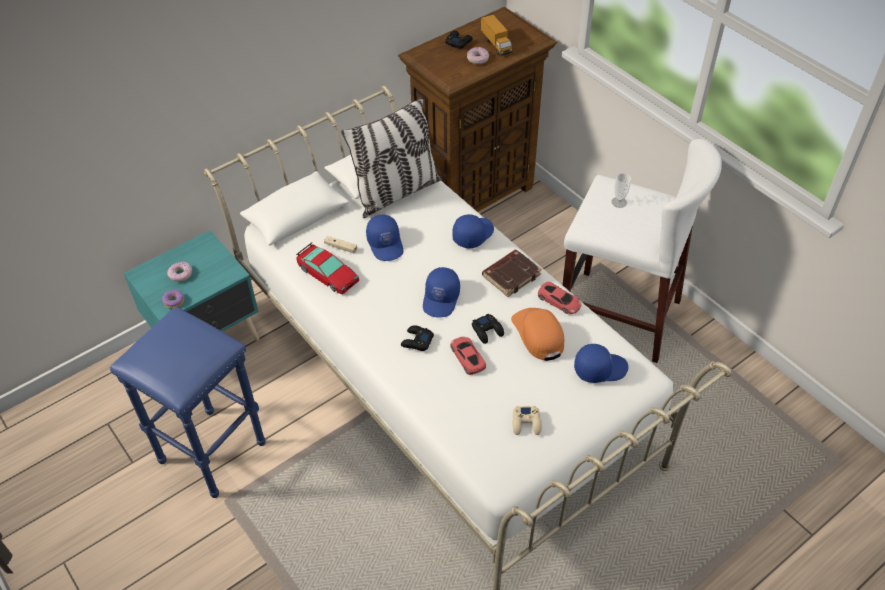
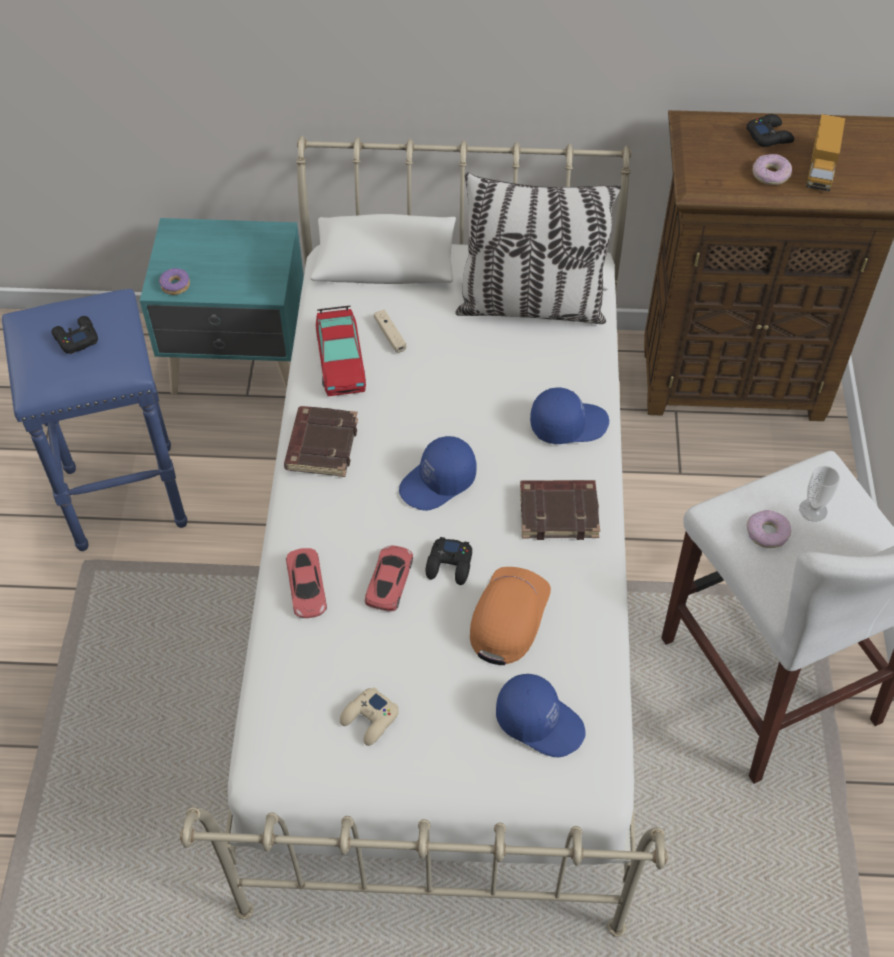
camera: 40 degrees right, 5 degrees up
donut [167,262,192,282] -> donut moved to [747,510,791,548]
blue cap [366,214,403,261] -> none
black game controller [401,325,434,351] -> black game controller moved to [51,316,98,354]
red toy car [538,282,582,314] -> red toy car moved to [286,548,327,618]
none -> brown book [284,406,358,477]

